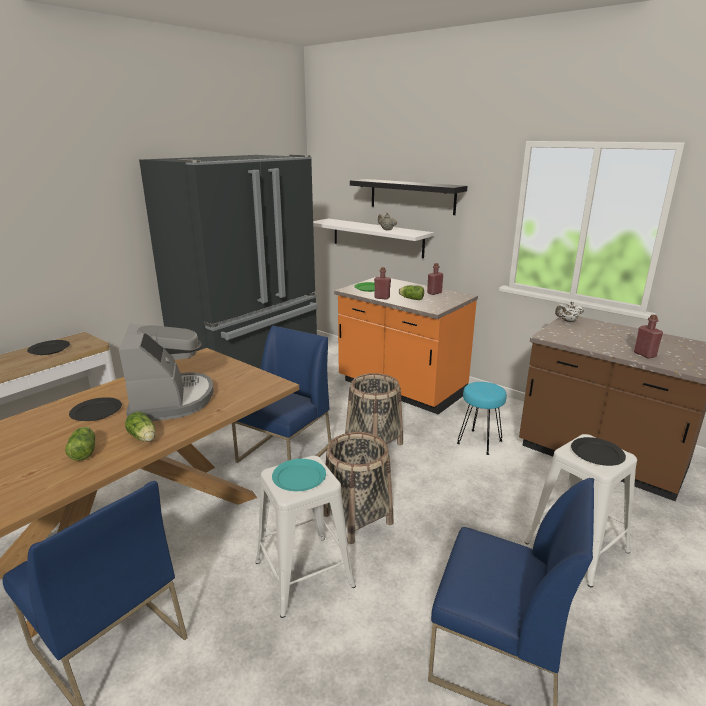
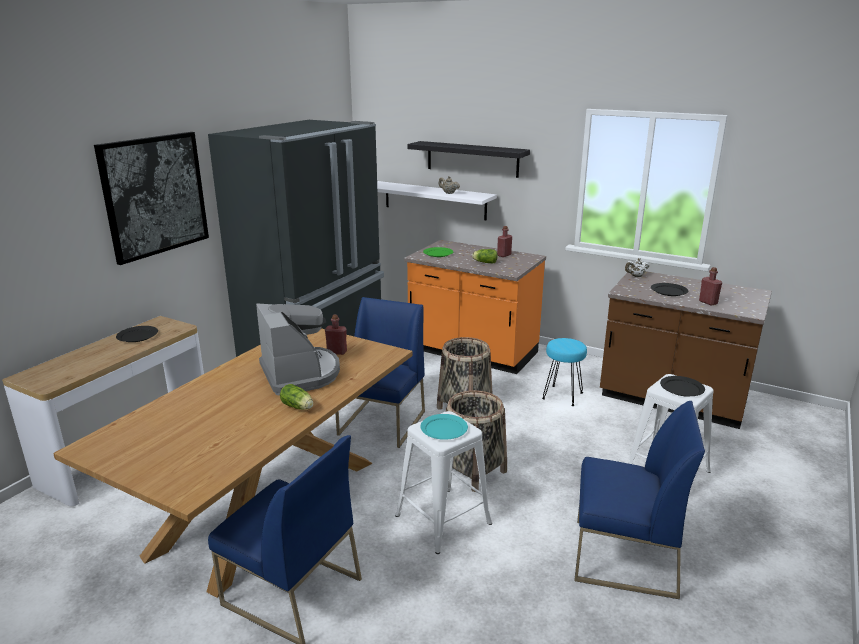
camera: 10 degrees left, 0 degrees up
lettuce [65,427,95,461] -> none
black plate [69,397,122,421] -> black plate moved to [651,283,688,296]
red bottle [374,267,391,300] -> red bottle moved to [325,315,347,355]
none -> picture [94,132,209,265]

